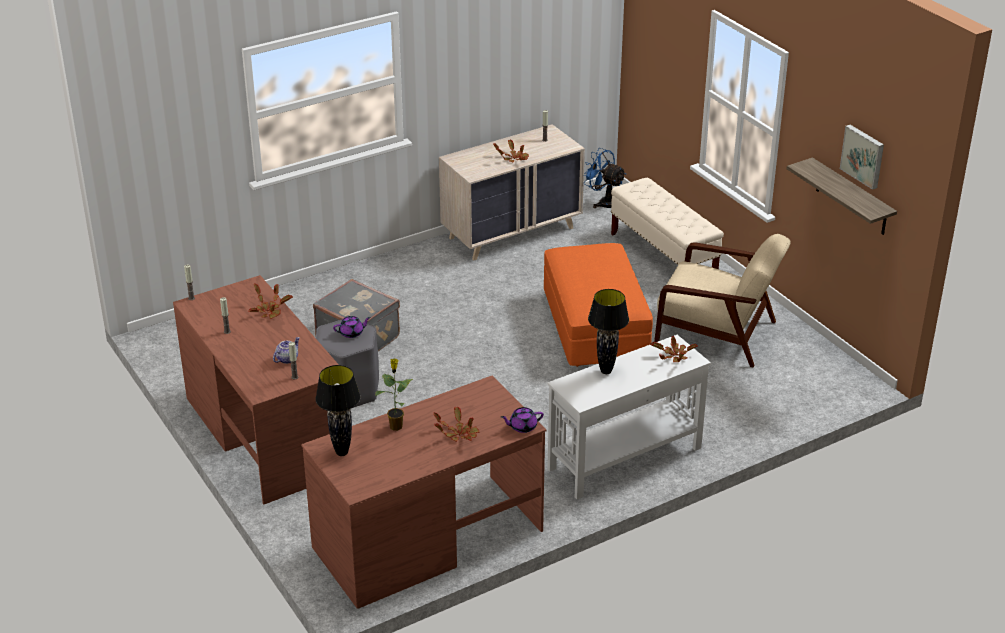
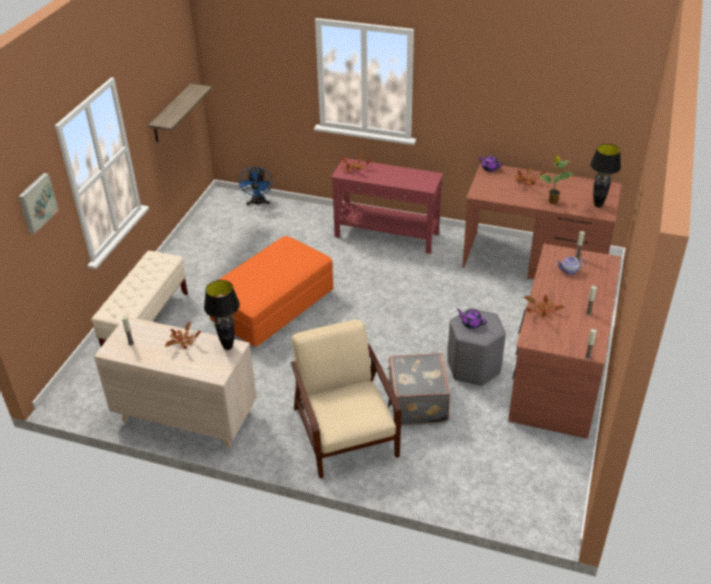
camera: 130 degrees left, 5 degrees up
white console table [548,335,711,499] -> red console table [331,158,443,254]
blue fan [584,148,626,208] -> blue fan moved to [239,166,273,205]
black table lamp [588,289,629,374] -> black table lamp moved to [204,280,240,350]
beige armchair [654,234,791,368] -> beige armchair moved to [291,320,402,478]
picture [840,125,884,190] -> picture moved to [18,173,59,234]

